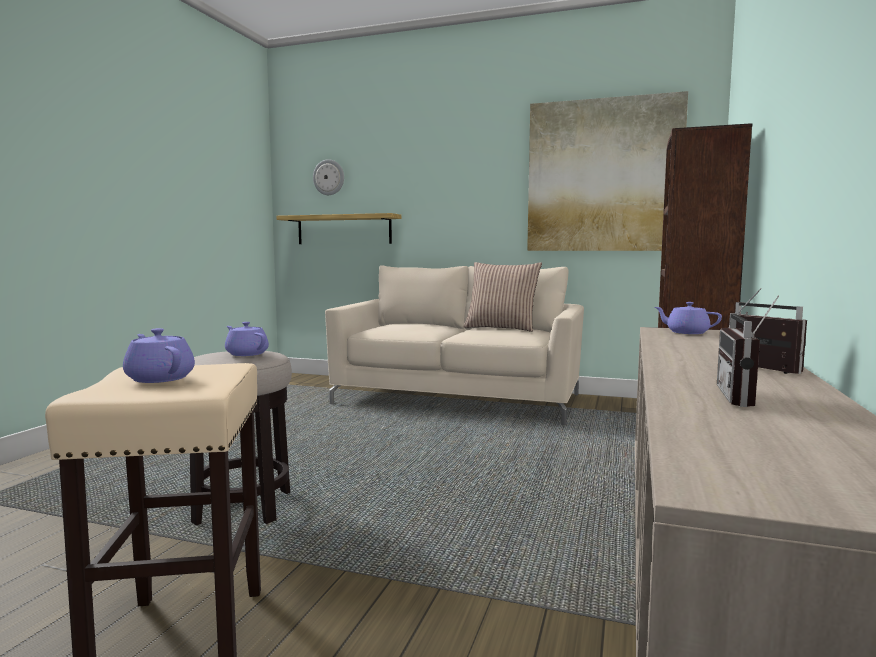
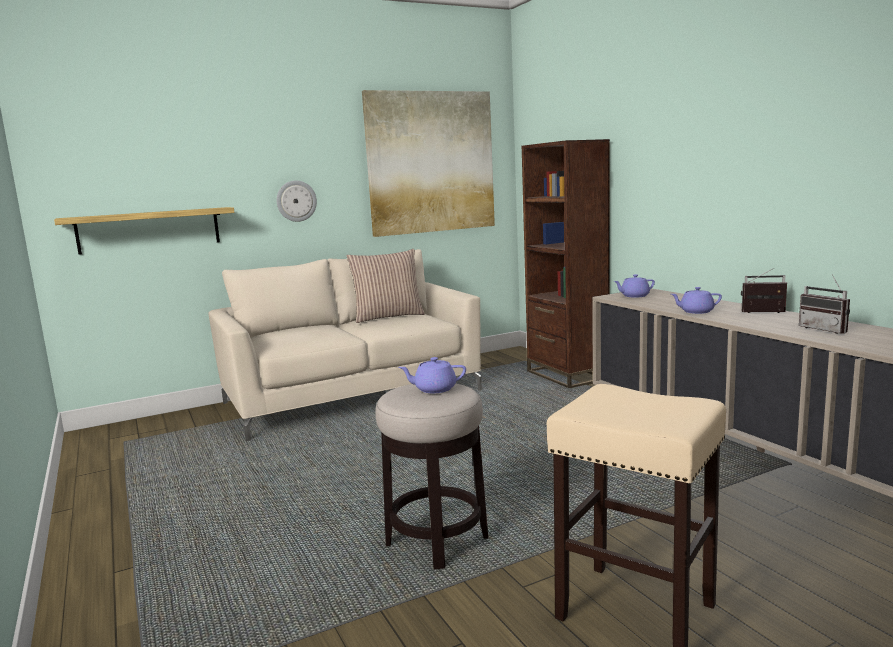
camera: 45 degrees left, 5 degrees up
purple teapot [123,328,195,383] -> purple teapot moved to [671,287,722,314]
wall clock [313,159,344,195] -> wall clock moved to [277,180,317,222]

